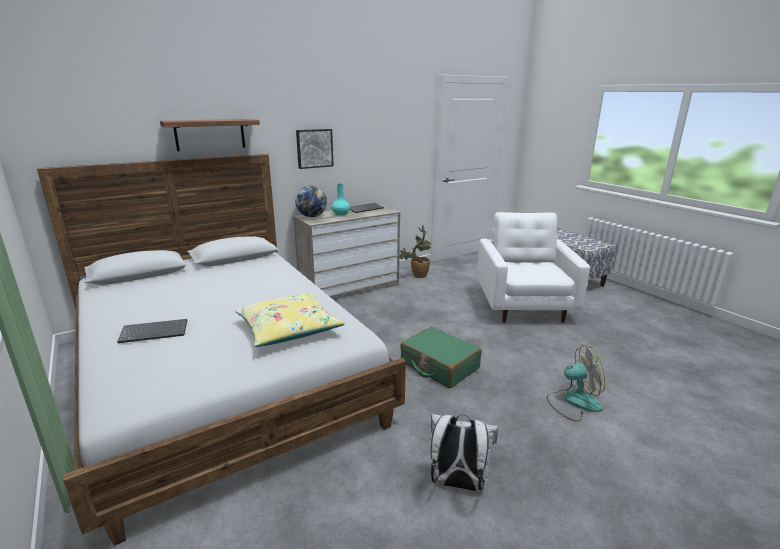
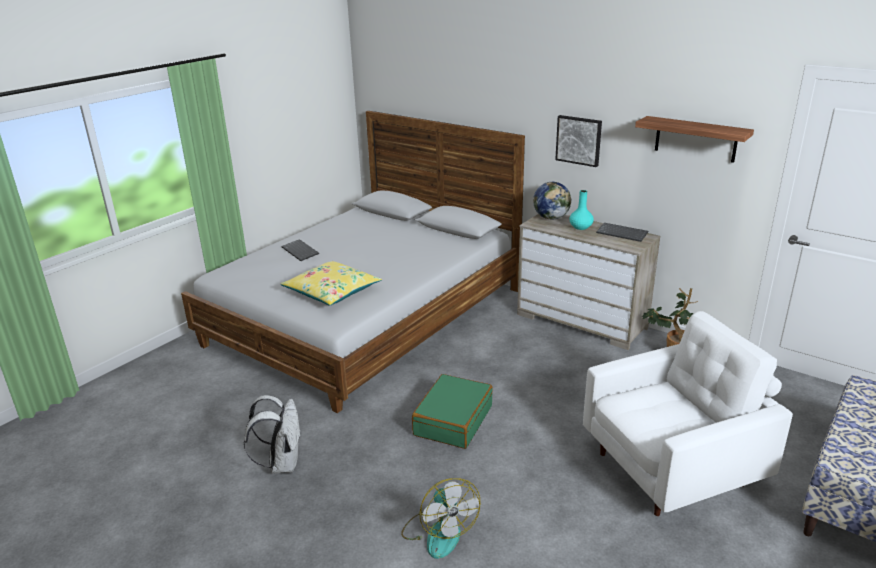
camera: 70 degrees right, 5 degrees up
shelf [160,119,260,151] -> shelf moved to [635,116,754,163]

